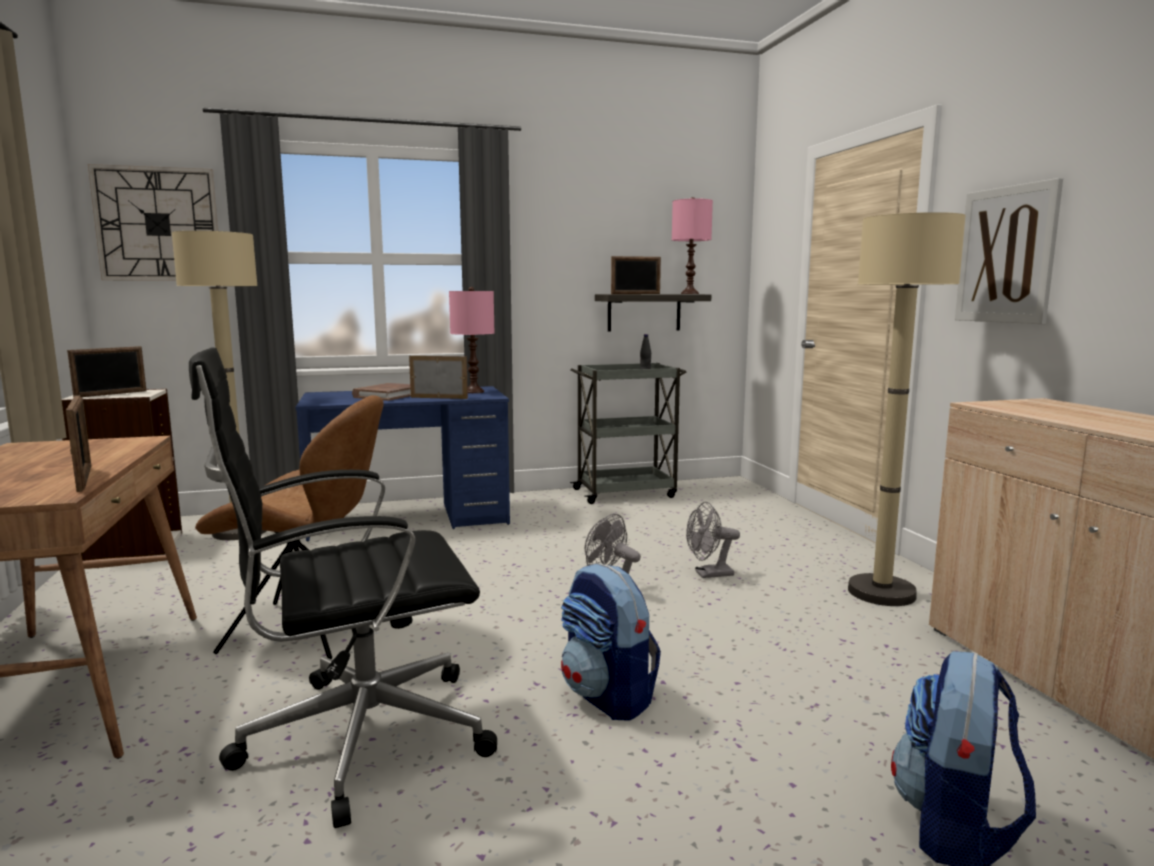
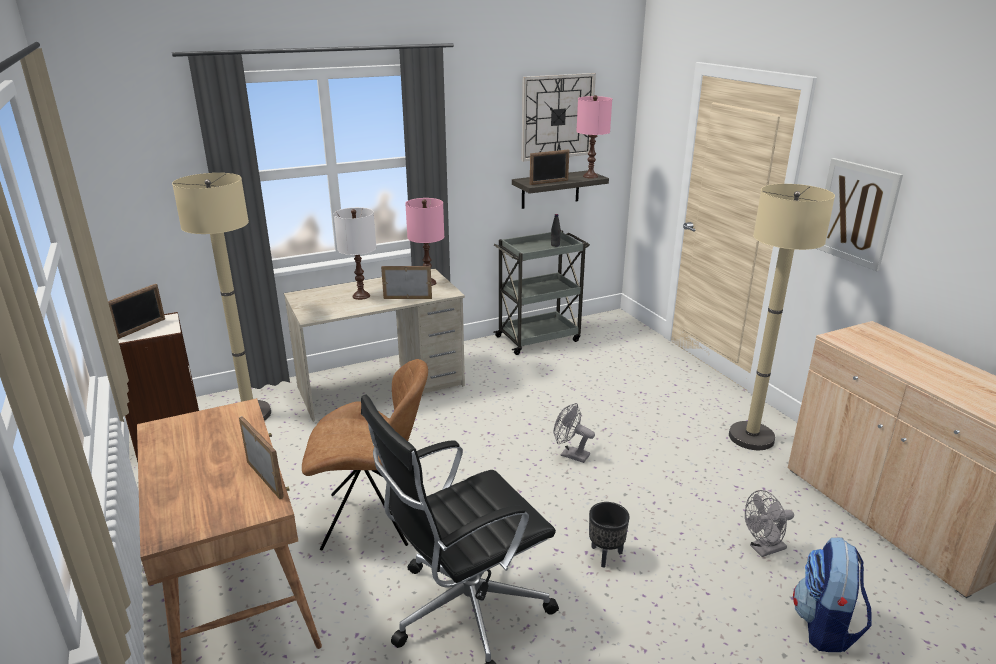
camera: 10 degrees left, 15 degrees up
wall clock [88,164,219,281] -> wall clock moved to [521,73,596,161]
blue desk [295,386,510,541] -> beige desk [284,269,465,422]
brown book [352,383,411,401] -> white table lamp [334,207,376,300]
backpack [561,563,661,721] -> black planter [589,502,630,568]
grey fan [686,502,740,578] -> grey fan moved to [745,490,794,557]

